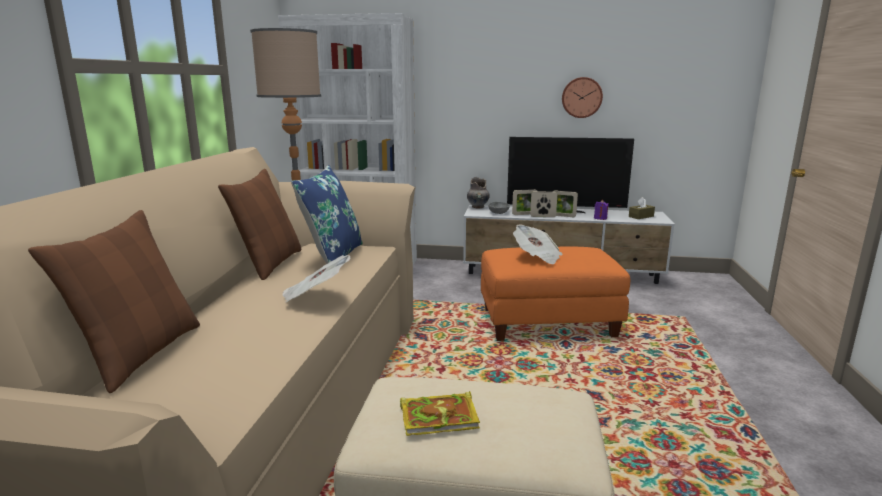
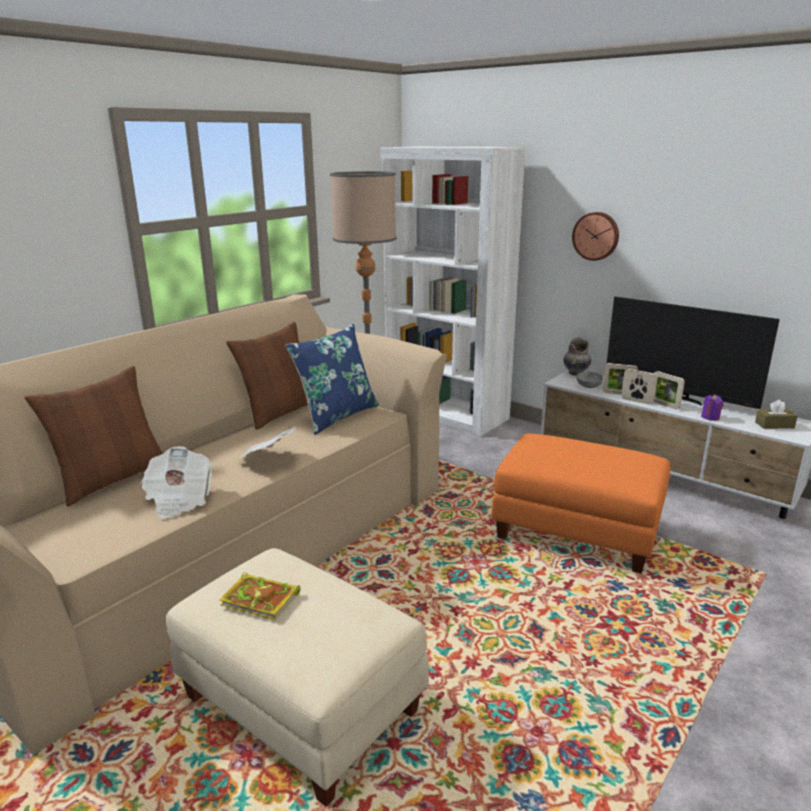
camera: 30 degrees right, 5 degrees up
newspaper [513,224,562,264] -> newspaper moved to [141,446,213,519]
wall clock [562,77,603,118] -> wall clock moved to [572,212,619,261]

